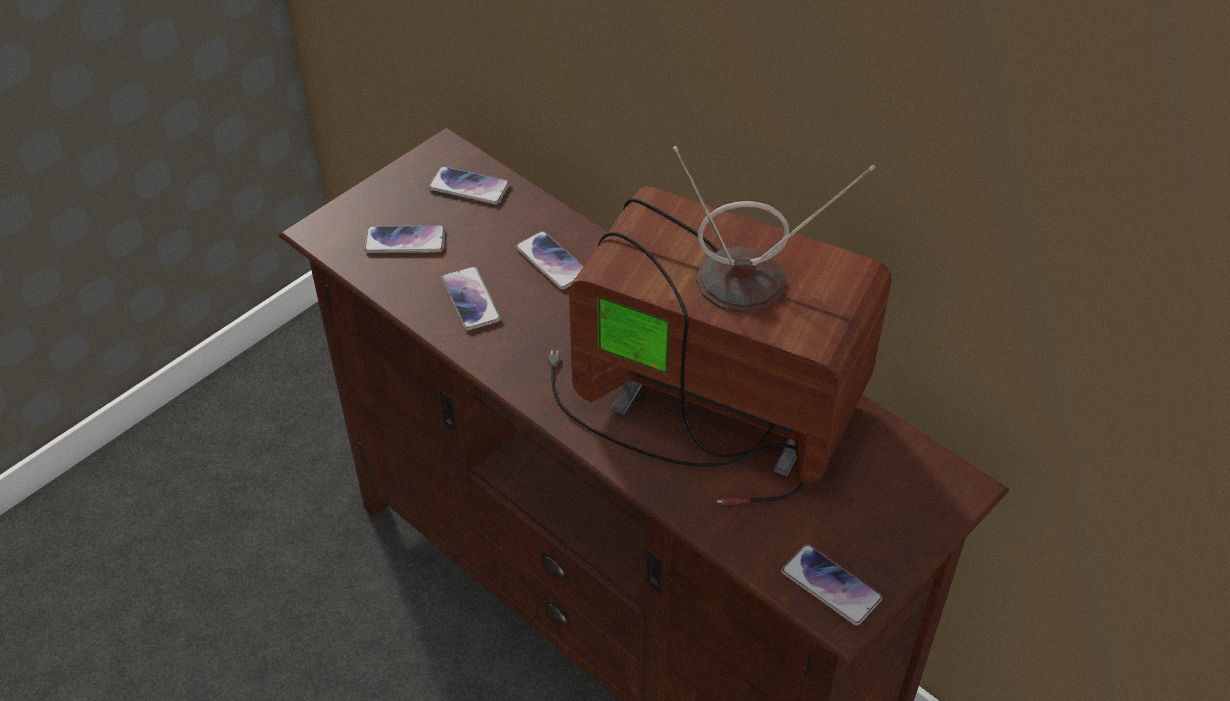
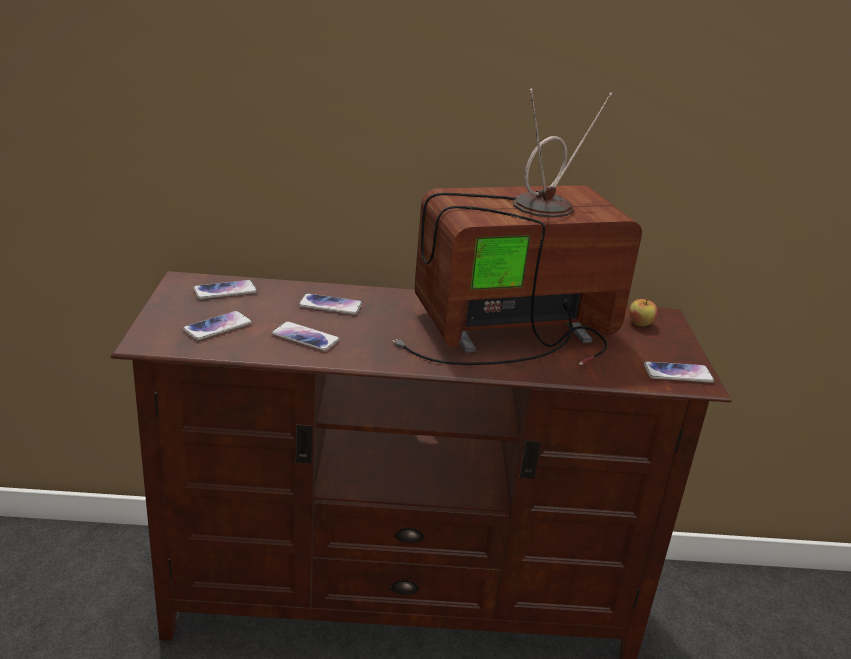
camera: 45 degrees left, 20 degrees down
none -> apple [629,298,658,326]

